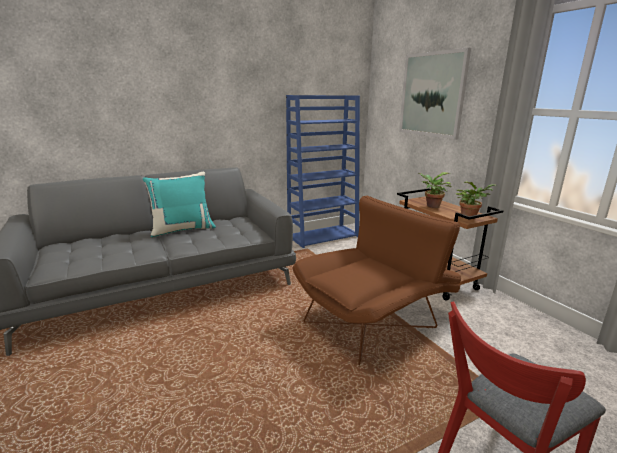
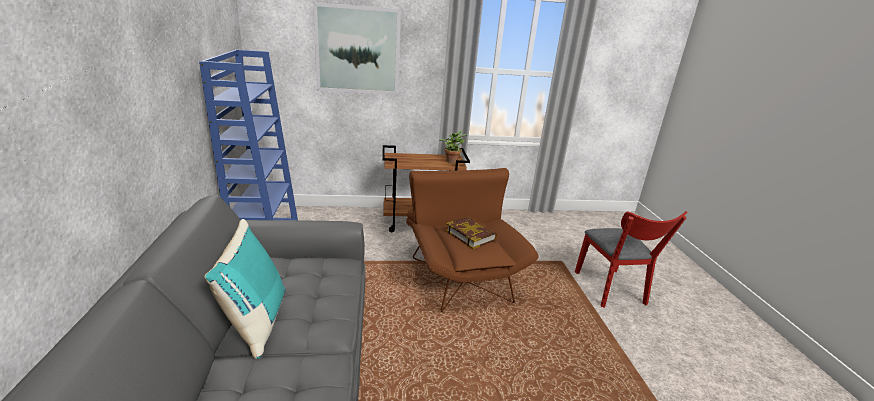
camera: 70 degrees left, 5 degrees up
potted plant [418,172,452,208] -> none
none -> book [446,216,498,249]

